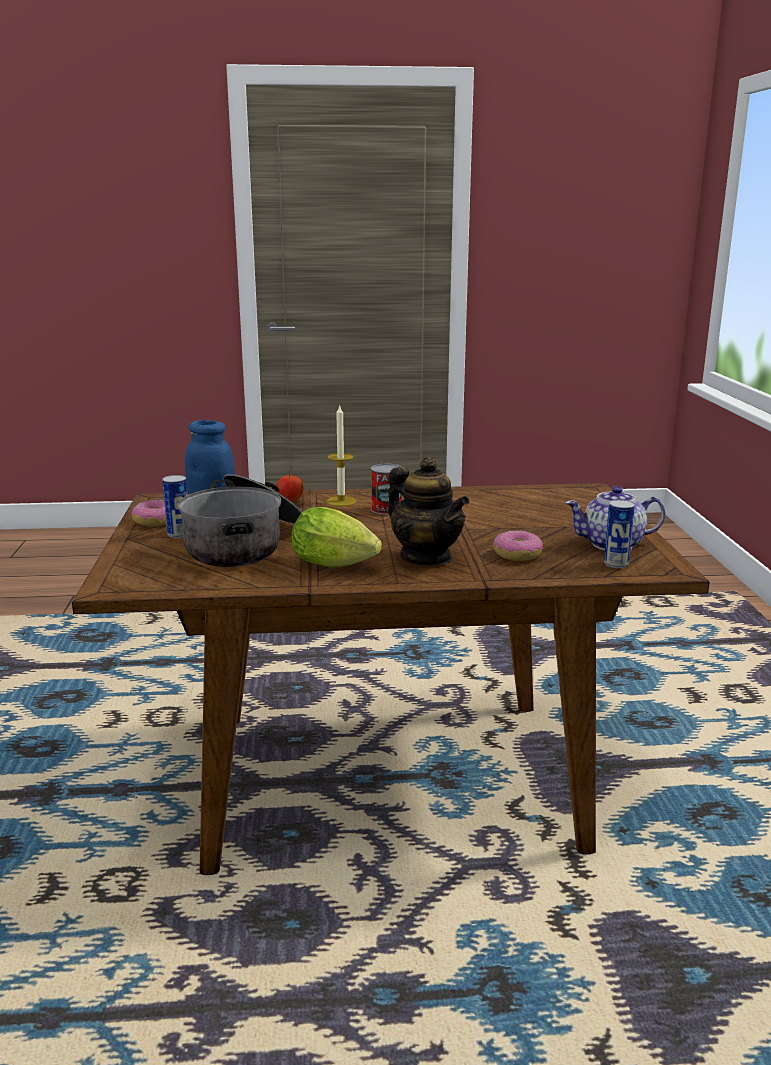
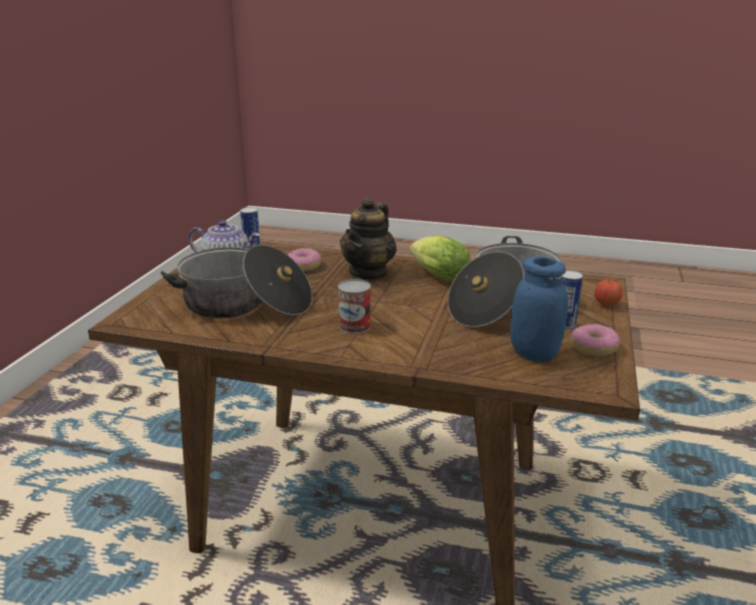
camera: 160 degrees left, 5 degrees up
apple [277,475,303,502] -> apple moved to [594,279,622,307]
candle [326,404,357,506] -> none
teapot [388,457,469,566] -> teapot turned 135 degrees counterclockwise [340,197,397,281]
none -> cooking pot [161,245,313,319]

